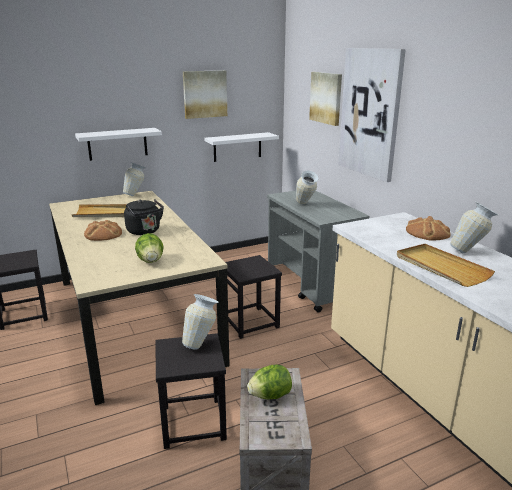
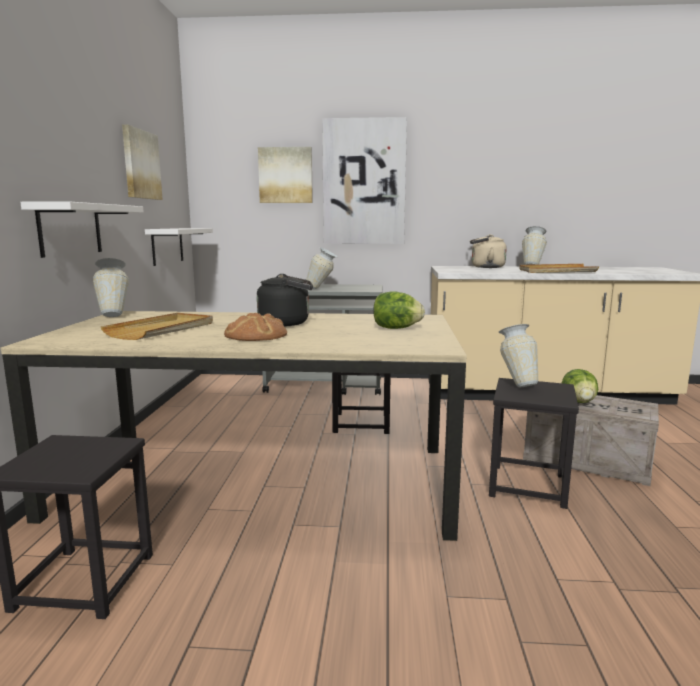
camera: 60 degrees left, 10 degrees down
bread [406,216,451,241] -> beige kettle [470,234,507,268]

